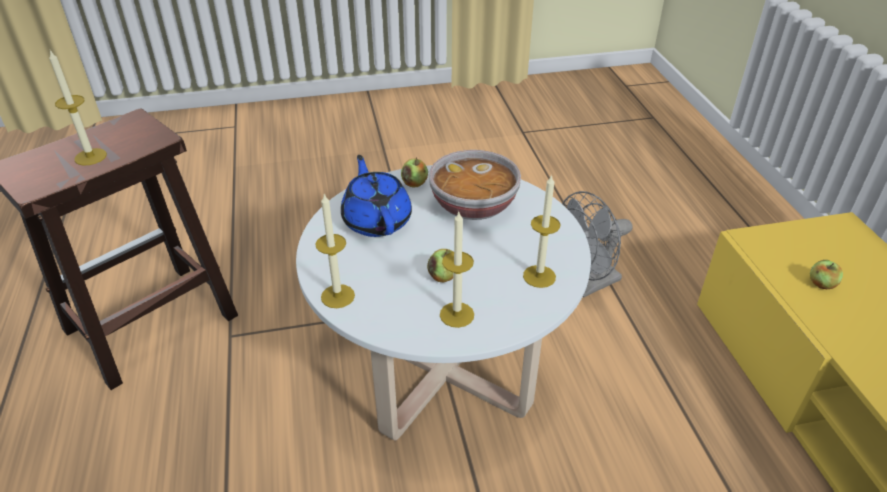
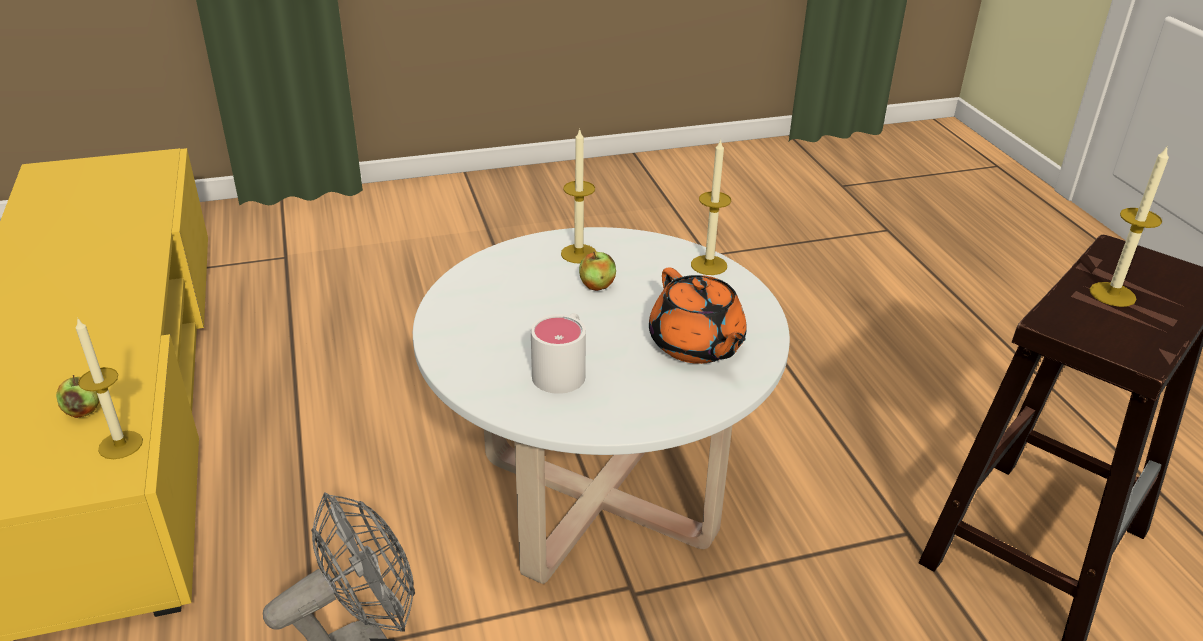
camera: 175 degrees right, 5 degrees down
blue teapot [341,155,412,237] -> orange teapot [649,267,747,364]
apple [401,157,428,187] -> none
bowl [429,150,521,220] -> white mug [531,313,586,394]
candle [523,174,560,288] -> candle moved to [76,317,143,459]

